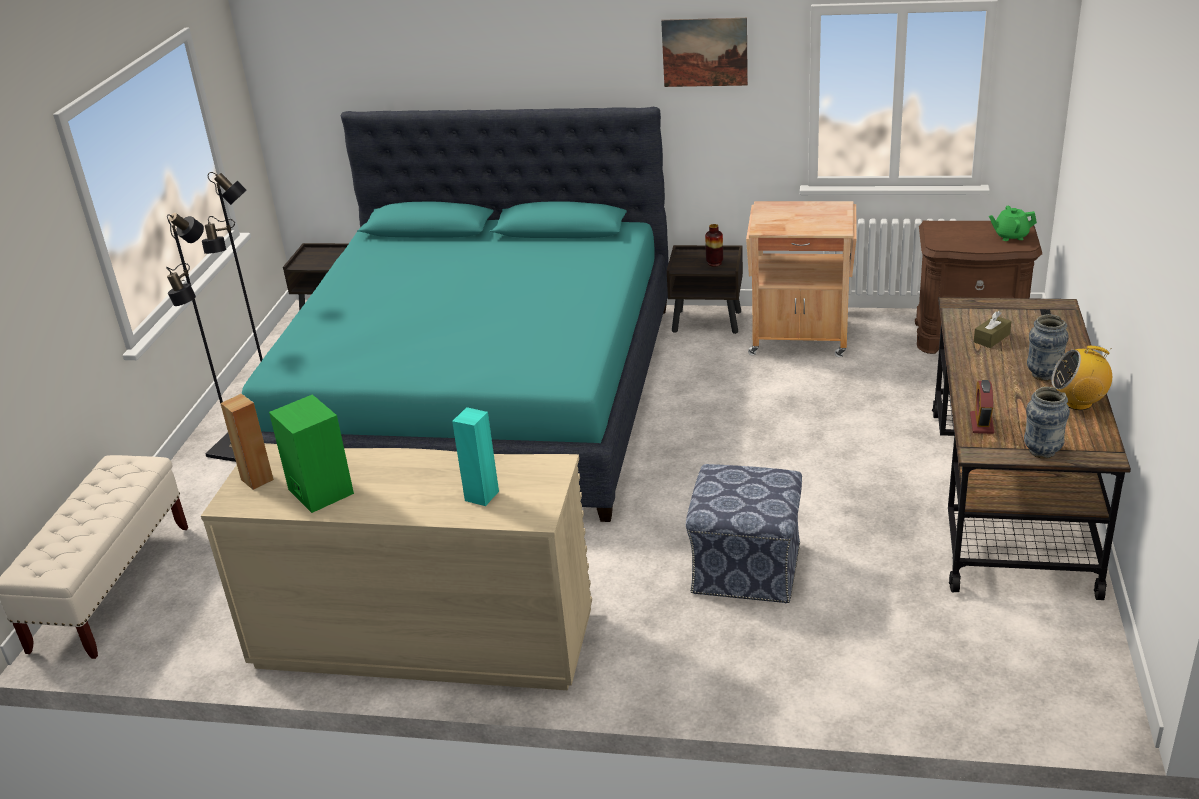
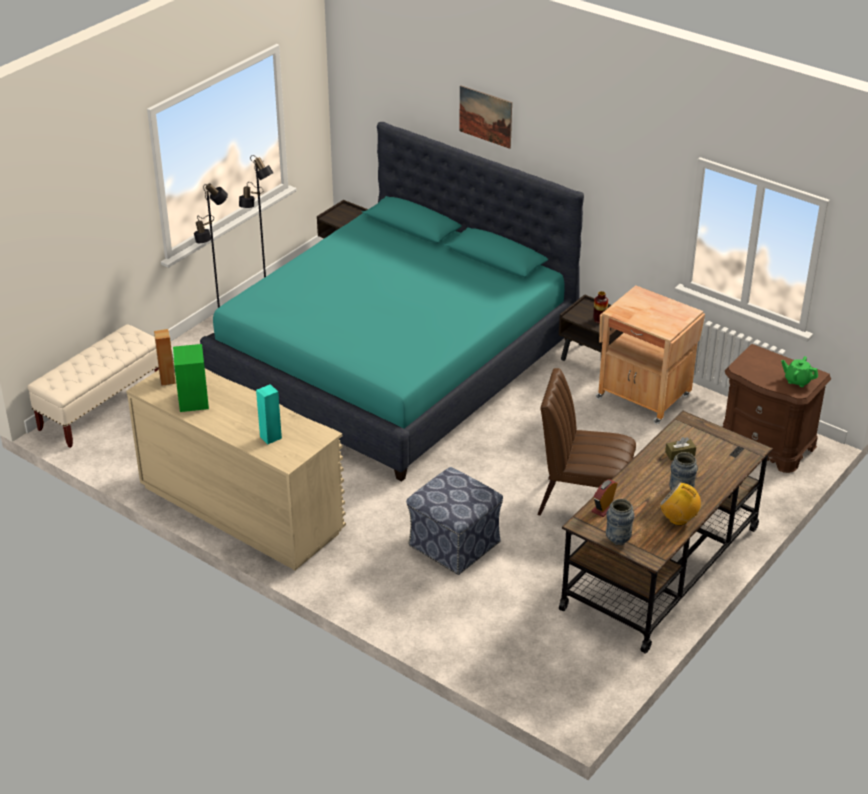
camera: 25 degrees right, 5 degrees up
picture [661,18,748,87] -> picture moved to [459,85,512,149]
none -> brown chair [537,368,636,516]

